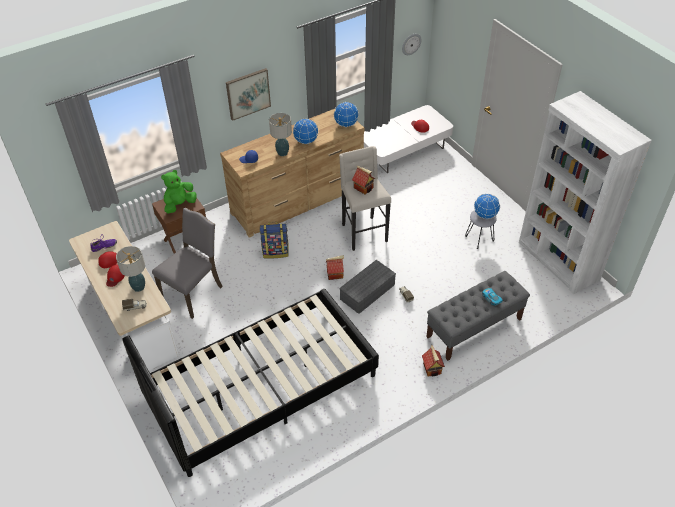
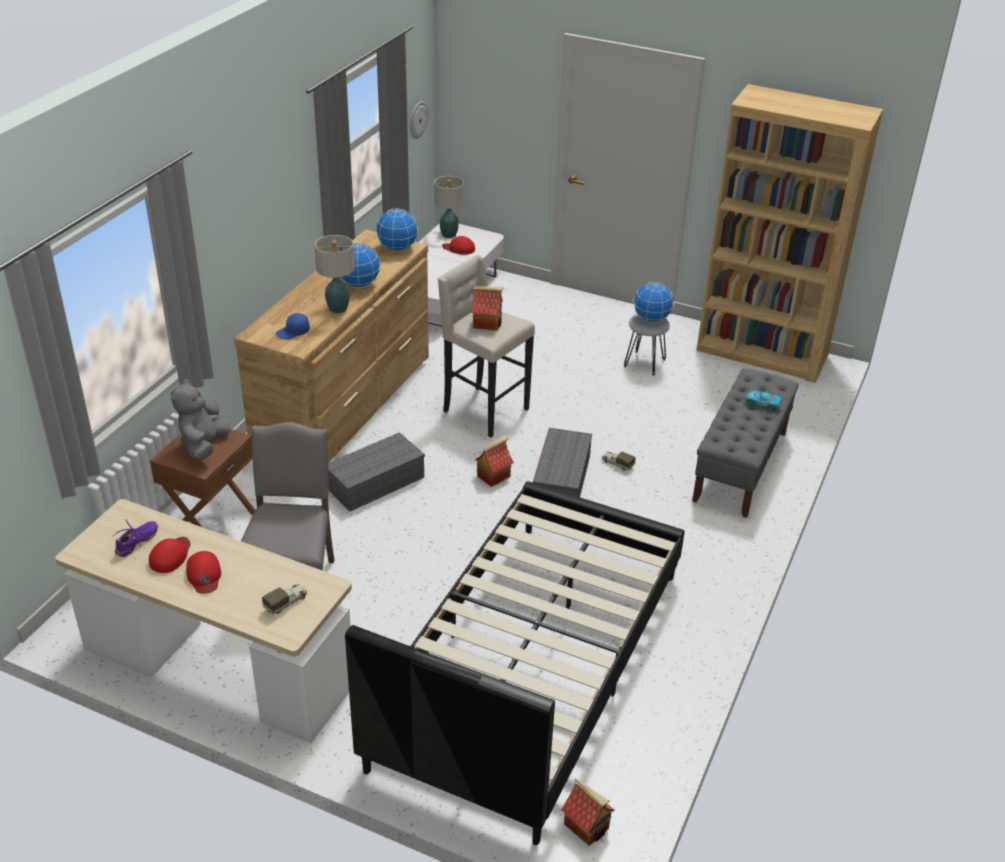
camera: 35 degrees left, 10 degrees down
table lamp [116,246,145,292] -> table lamp moved to [434,176,464,238]
green plush toy [161,170,197,213] -> grey plush toy [171,379,230,461]
picture [226,68,271,121] -> none
backpack [259,222,289,259] -> grey storage box [328,432,425,511]
toy house [422,345,445,377] -> toy house moved to [561,779,614,846]
white bookcase [519,91,652,294] -> brown bookcase [696,84,883,383]

